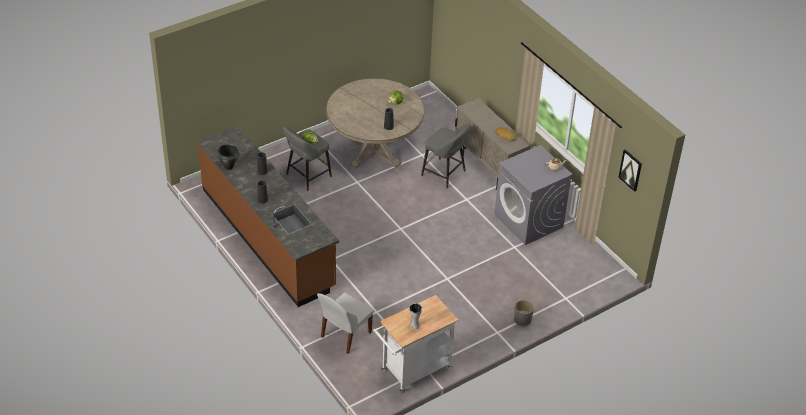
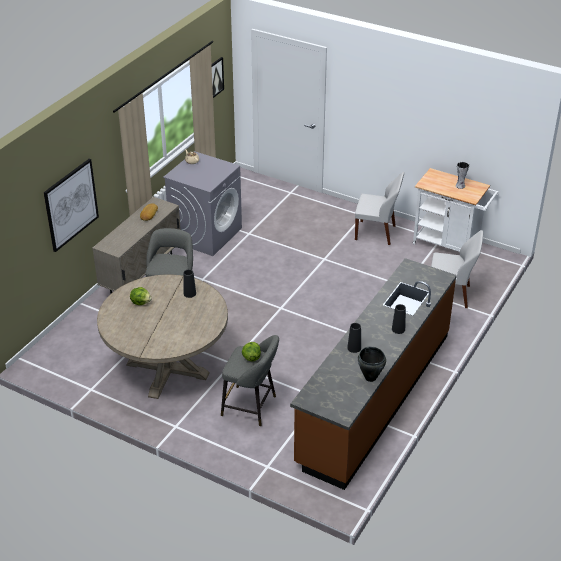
camera: 115 degrees left, 5 degrees down
grey planter [514,300,534,327] -> none
none -> picture [43,159,99,252]
none -> white chair [355,172,404,245]

